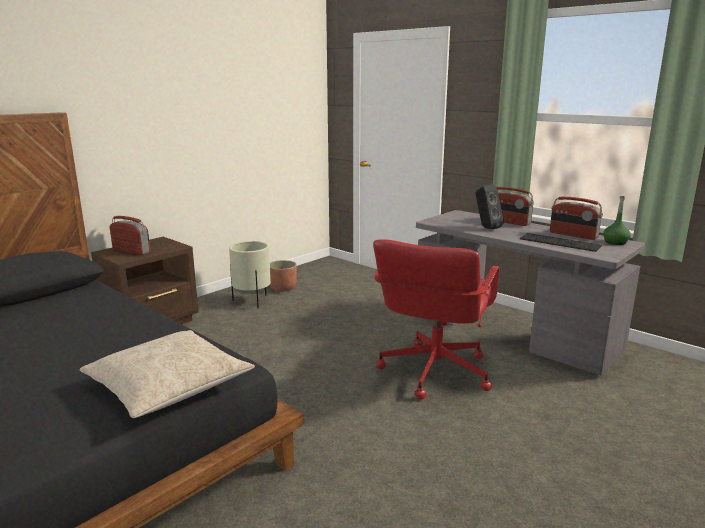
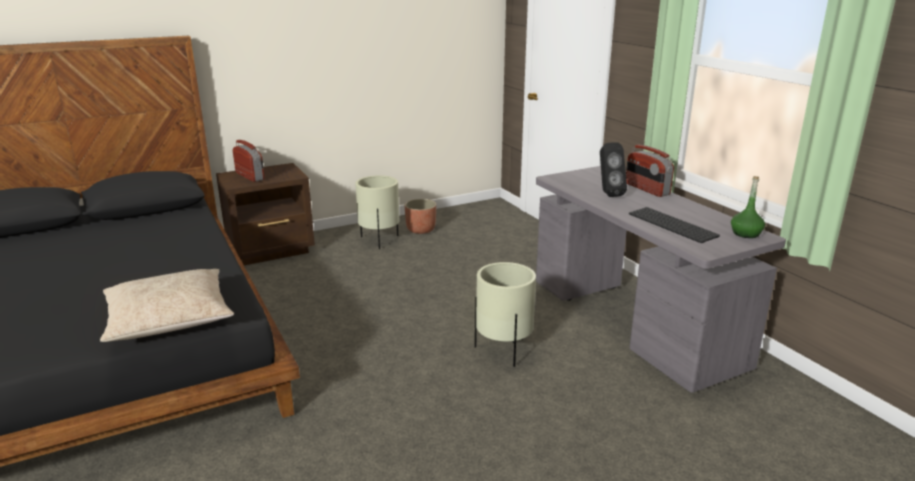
camera: 20 degrees right, 5 degrees up
red office chair [373,239,499,400] -> beige planter [475,262,536,367]
radio [550,197,603,240] -> none

